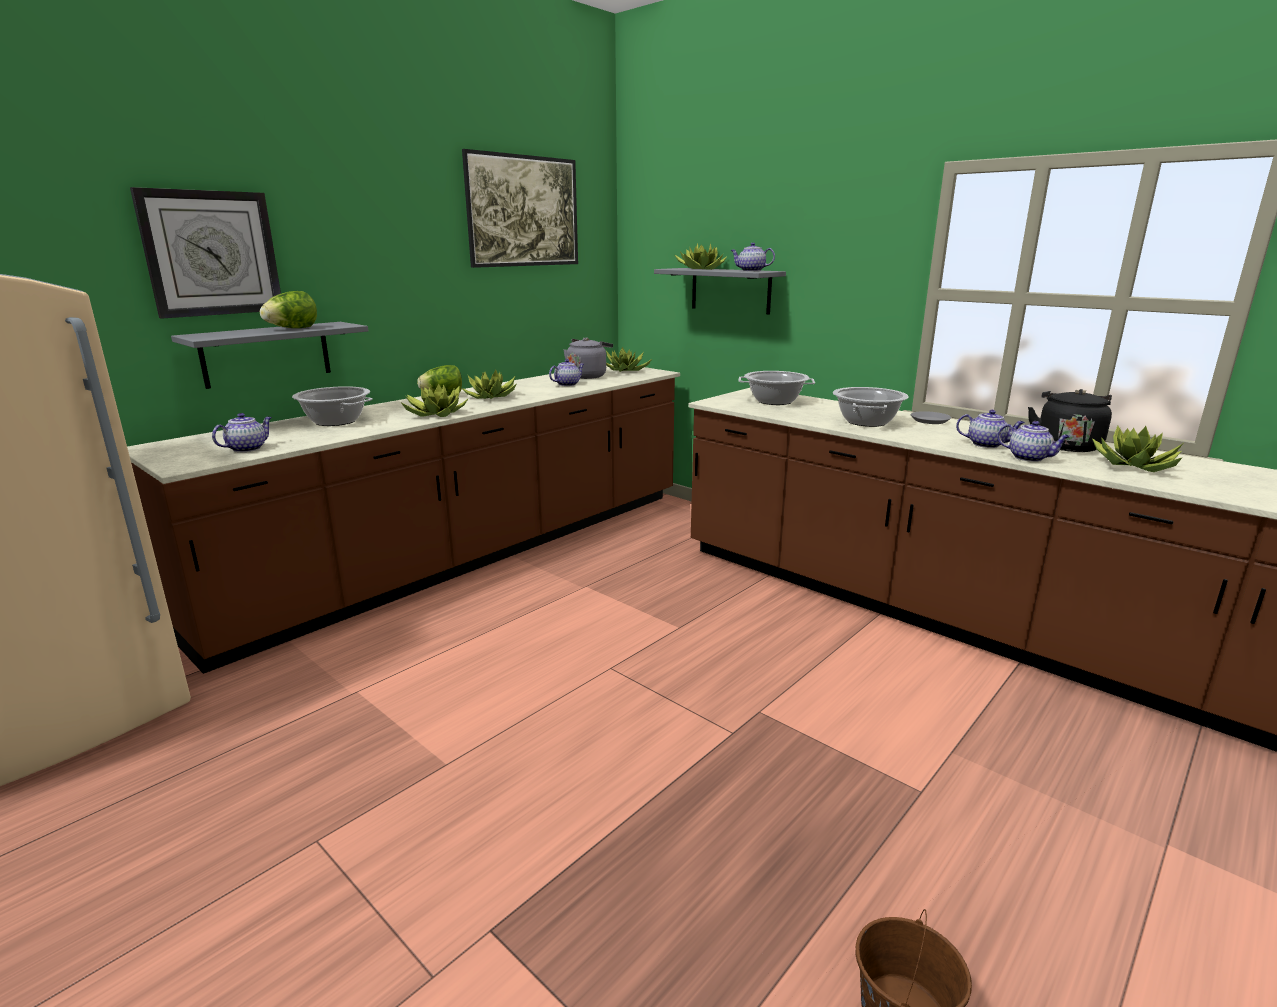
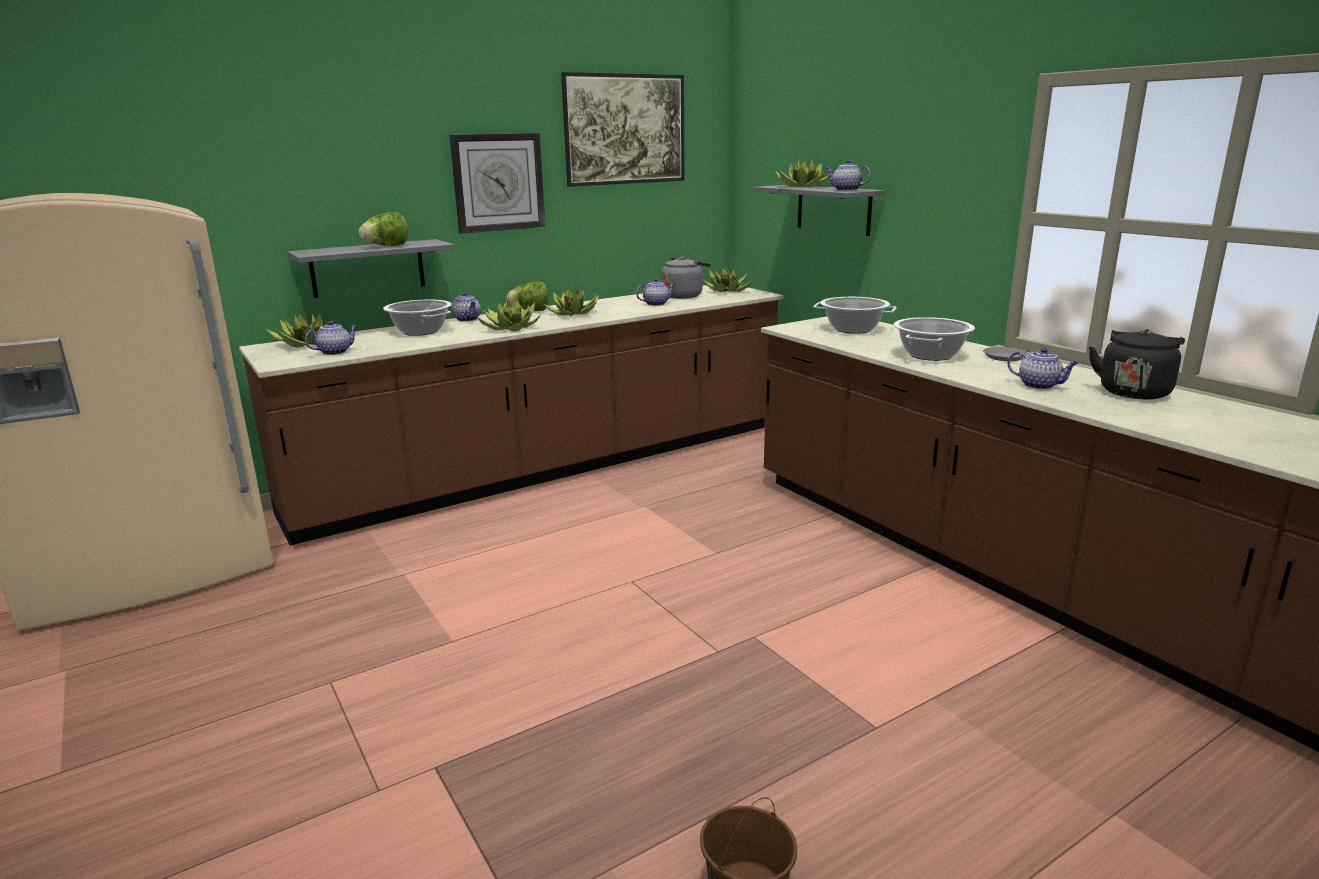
camera: 15 degrees right, 0 degrees up
wall clock [130,187,281,319] -> wall clock moved to [450,133,545,234]
teapot [998,421,1070,462] -> teapot moved to [452,292,481,322]
potted plant [1092,426,1183,472] -> potted plant moved to [266,313,323,348]

